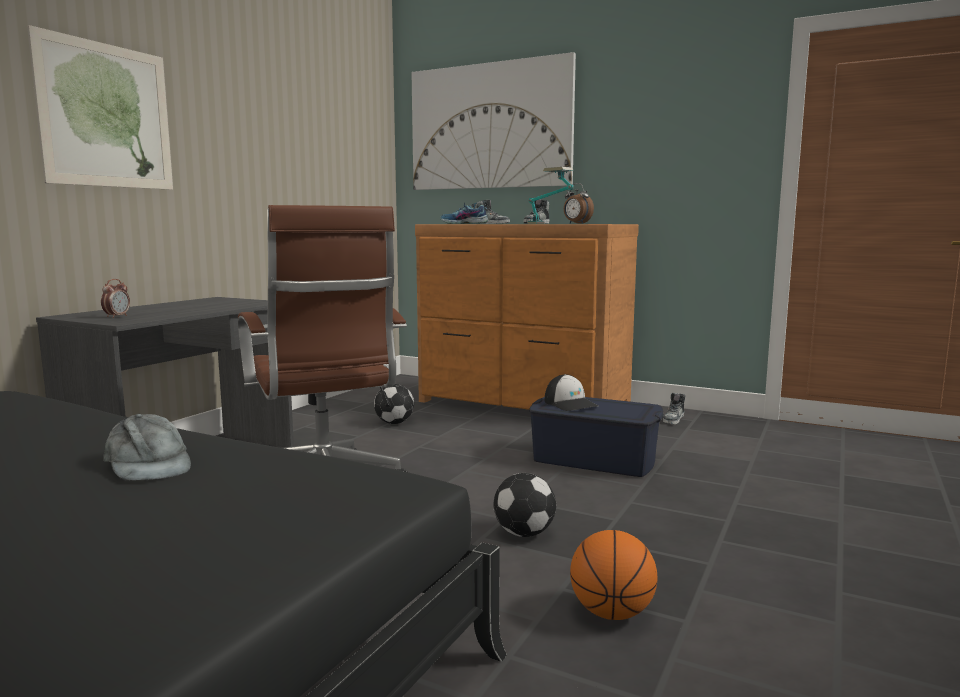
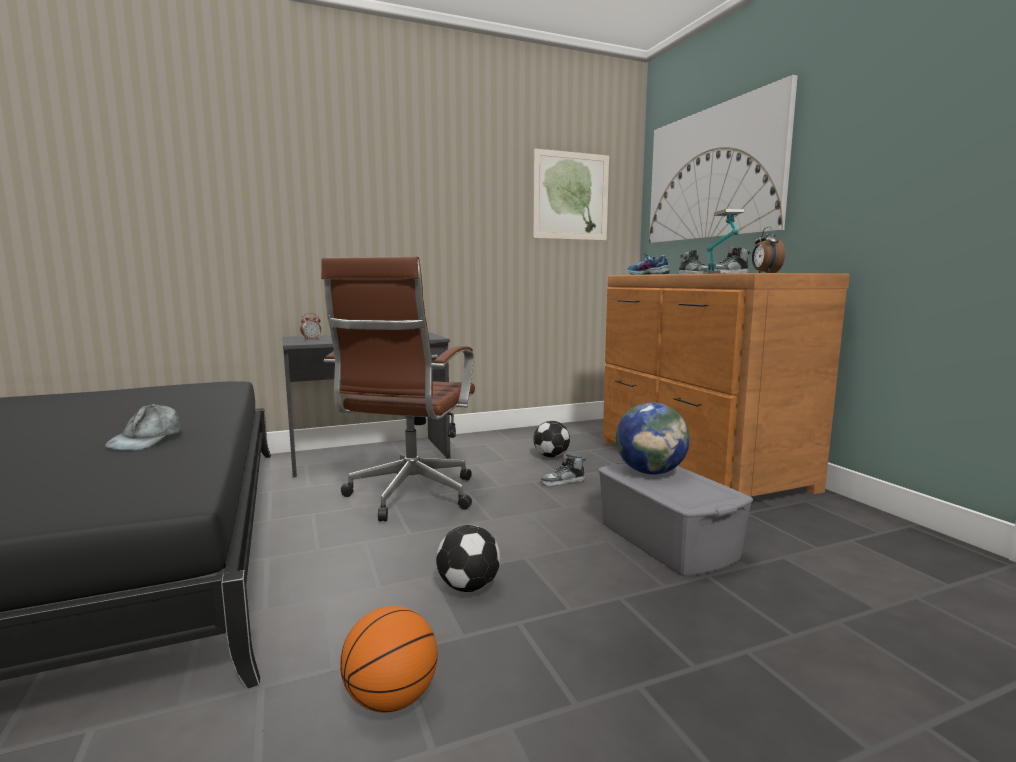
camera: 40 degrees right, 0 degrees up
picture [27,25,173,190] -> picture moved to [533,148,609,240]
blue storage box [529,397,664,477] -> grey storage box [598,461,753,576]
cap [544,374,598,411] -> globe [616,402,690,475]
shoe [663,393,685,424] -> shoe moved to [541,453,586,486]

